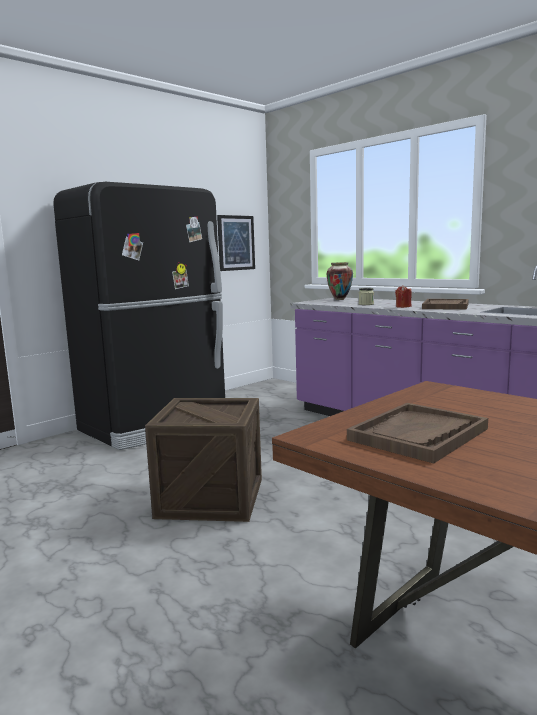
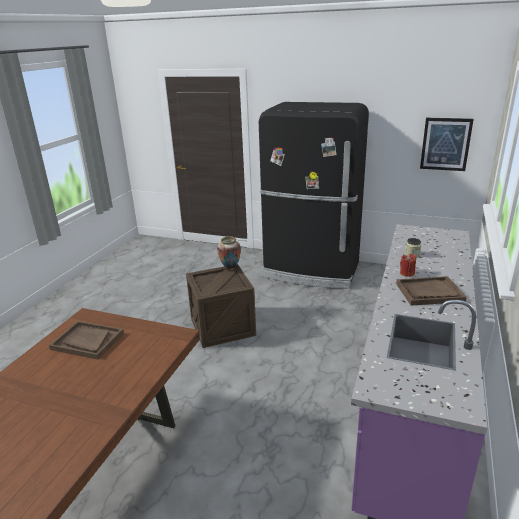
camera: 65 degrees right, 15 degrees up
vase [327,262,353,300] -> vase moved to [217,236,241,270]

